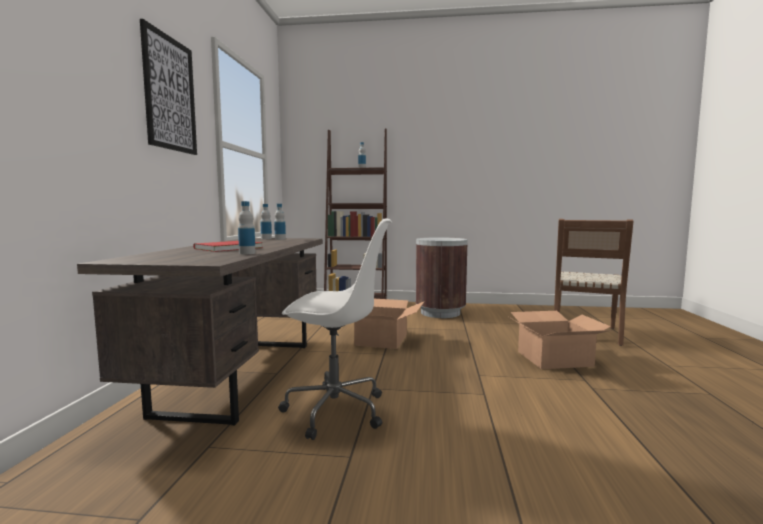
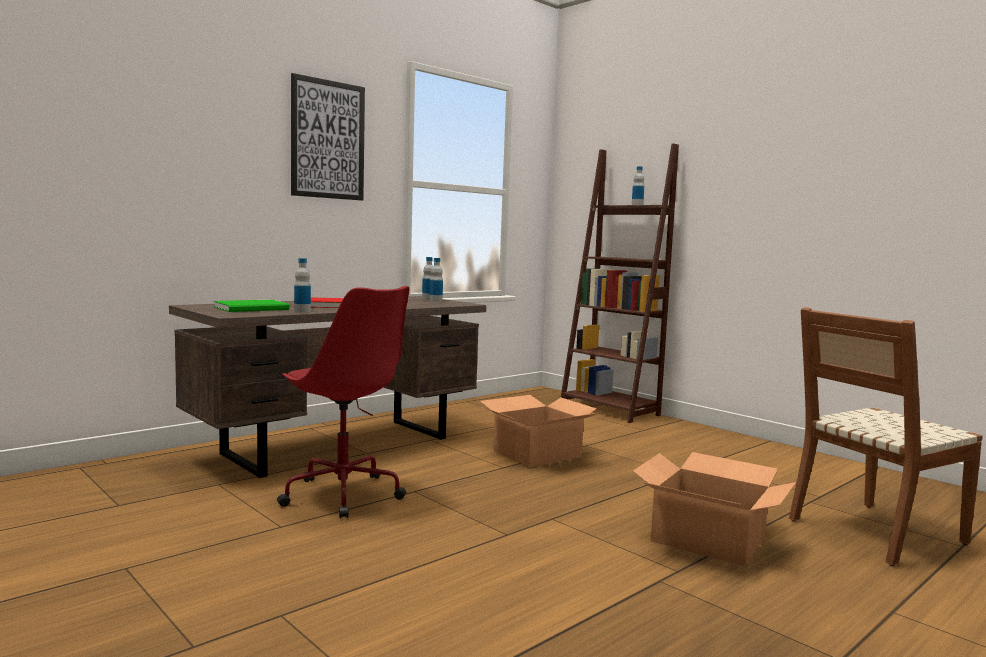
camera: 40 degrees right, 0 degrees up
white office chair [278,219,393,440] -> red office chair [277,286,409,518]
brown trash can [416,237,468,318] -> none
none -> green book [214,300,289,312]

